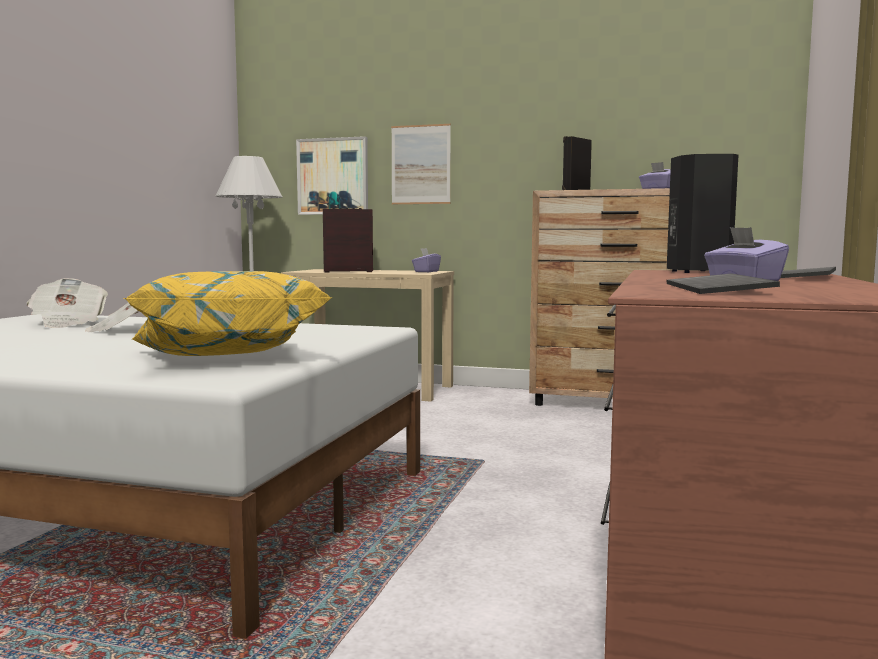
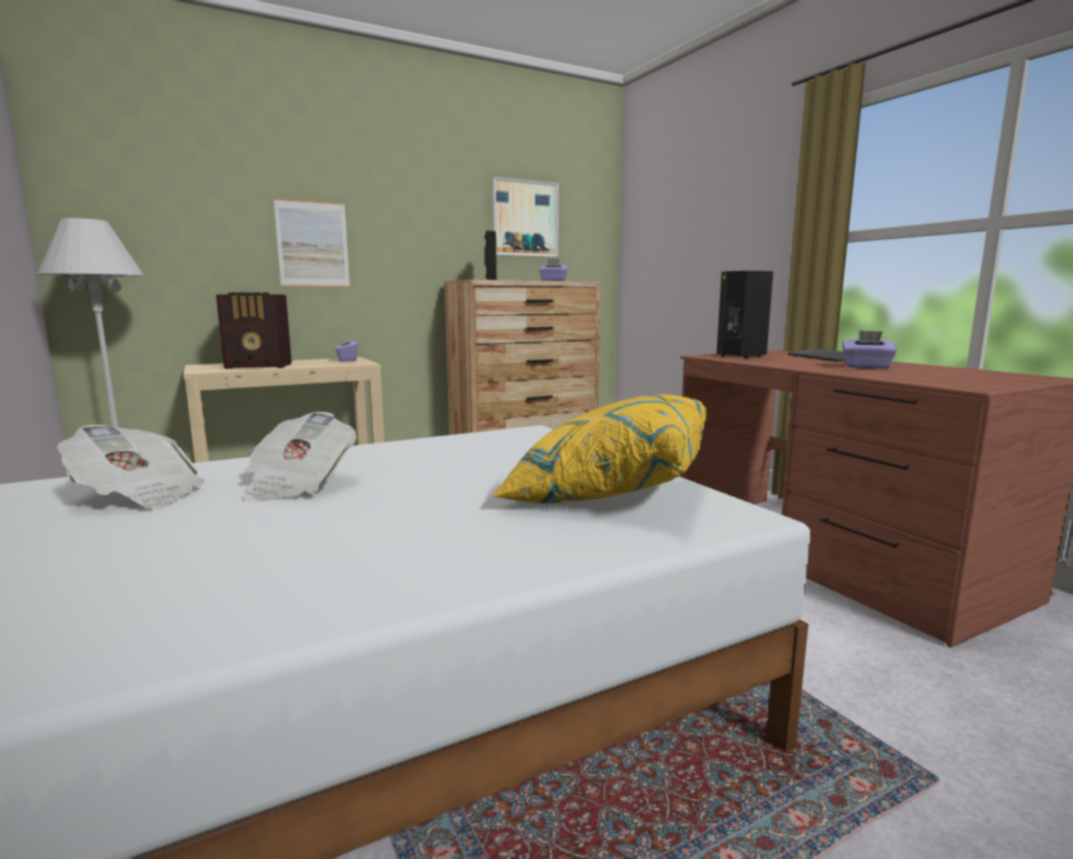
camera: 45 degrees left, 5 degrees up
picture [296,136,368,215] -> picture moved to [491,177,559,257]
radio [323,208,373,272] -> radio turned 135 degrees counterclockwise [216,292,292,369]
keyboard [666,273,780,294] -> none

